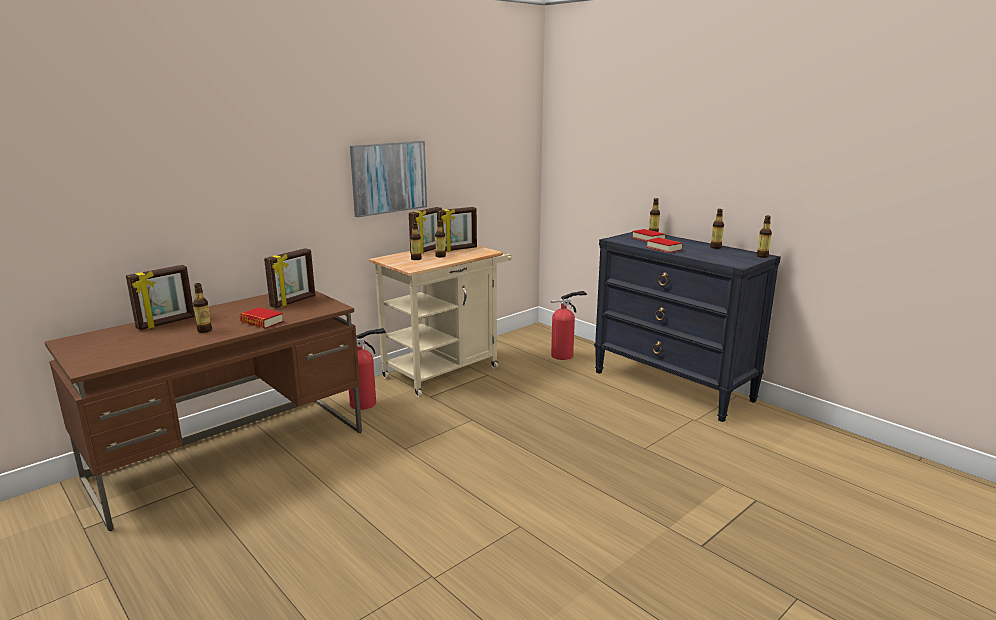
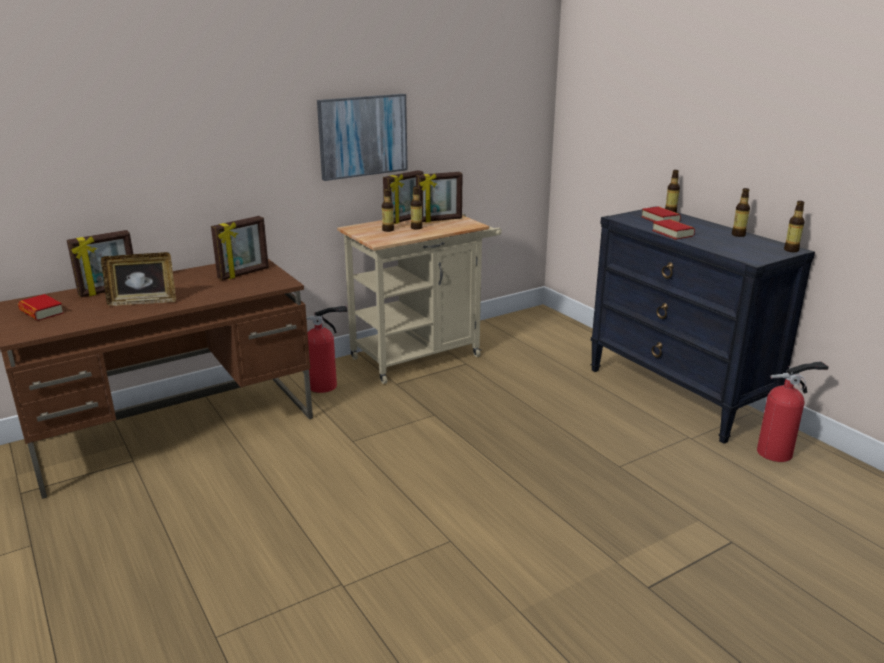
camera: 10 degrees right, 5 degrees up
bottle [193,283,212,333] -> picture frame [101,252,176,306]
book [240,307,283,329] -> book moved to [18,294,64,321]
fire extinguisher [551,291,587,360] -> fire extinguisher moved to [757,361,828,462]

